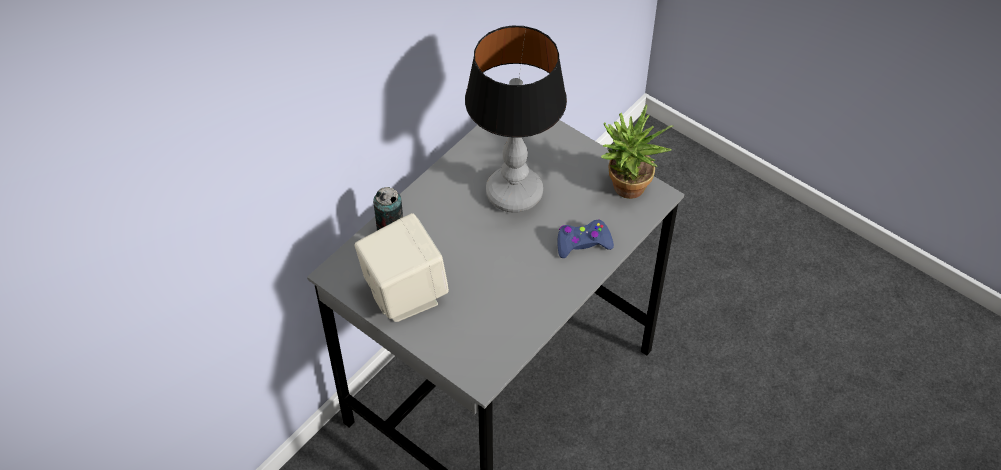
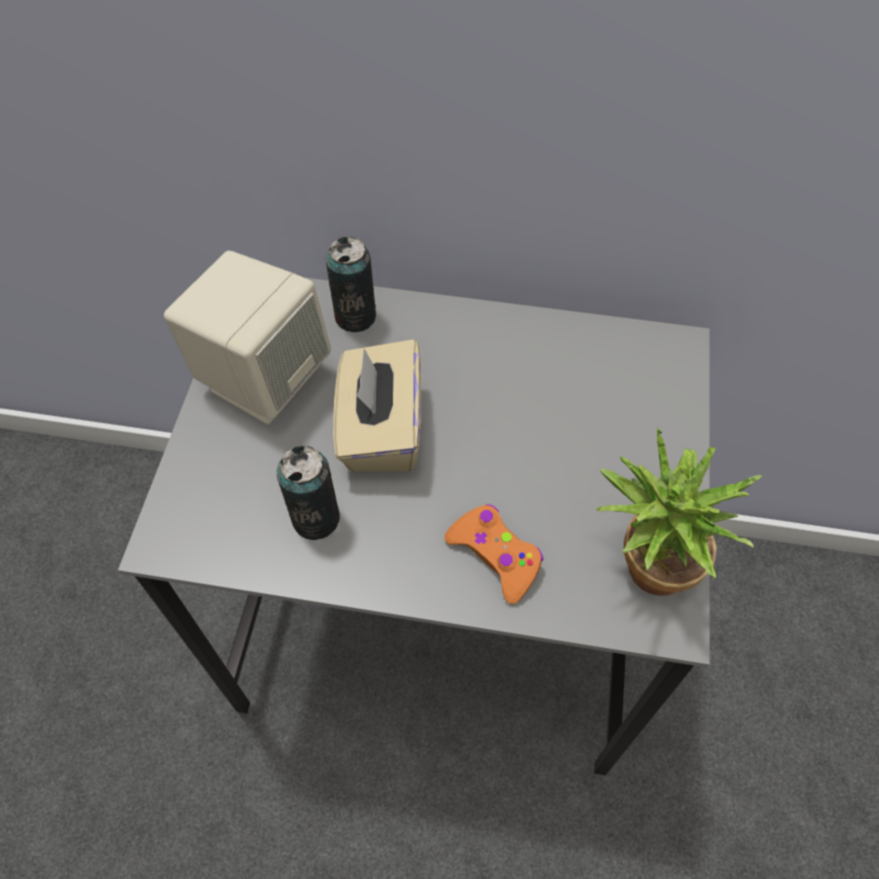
camera: 60 degrees right, 5 degrees up
table lamp [465,26,567,213] -> none
blue game controller [557,220,614,258] -> orange game controller [445,504,544,604]
none -> can [277,446,340,540]
none -> beige tissue box [333,339,421,472]

